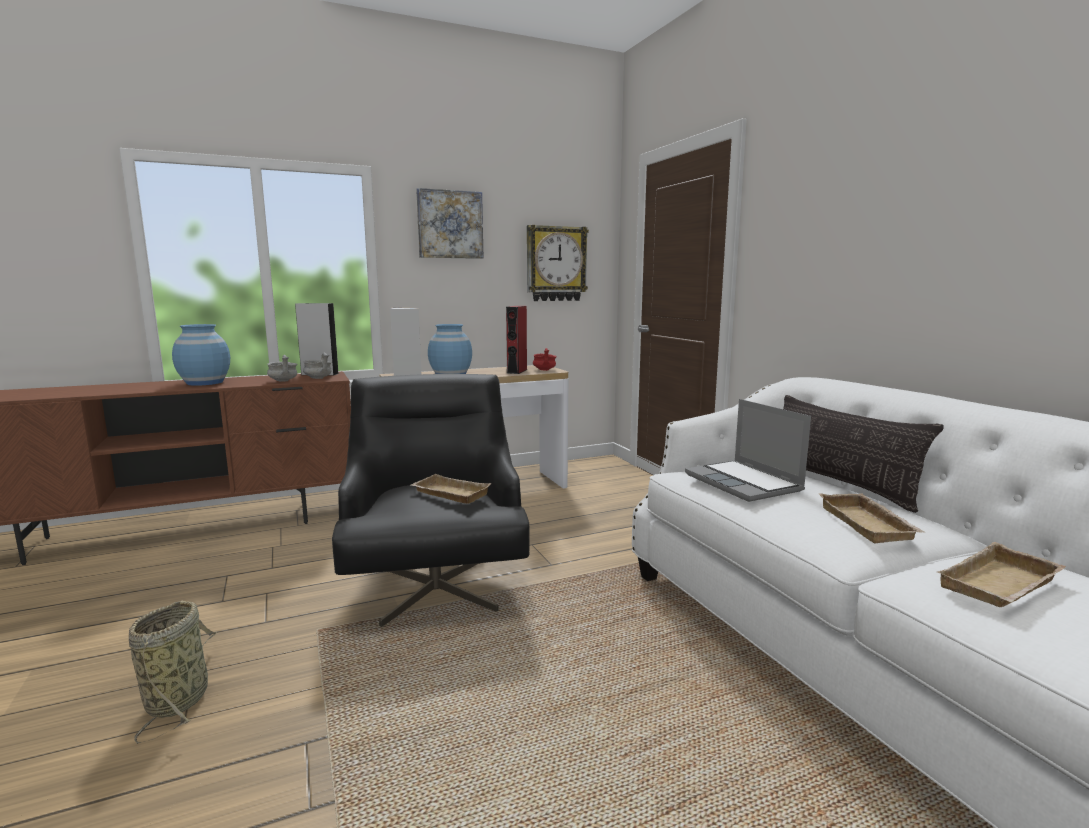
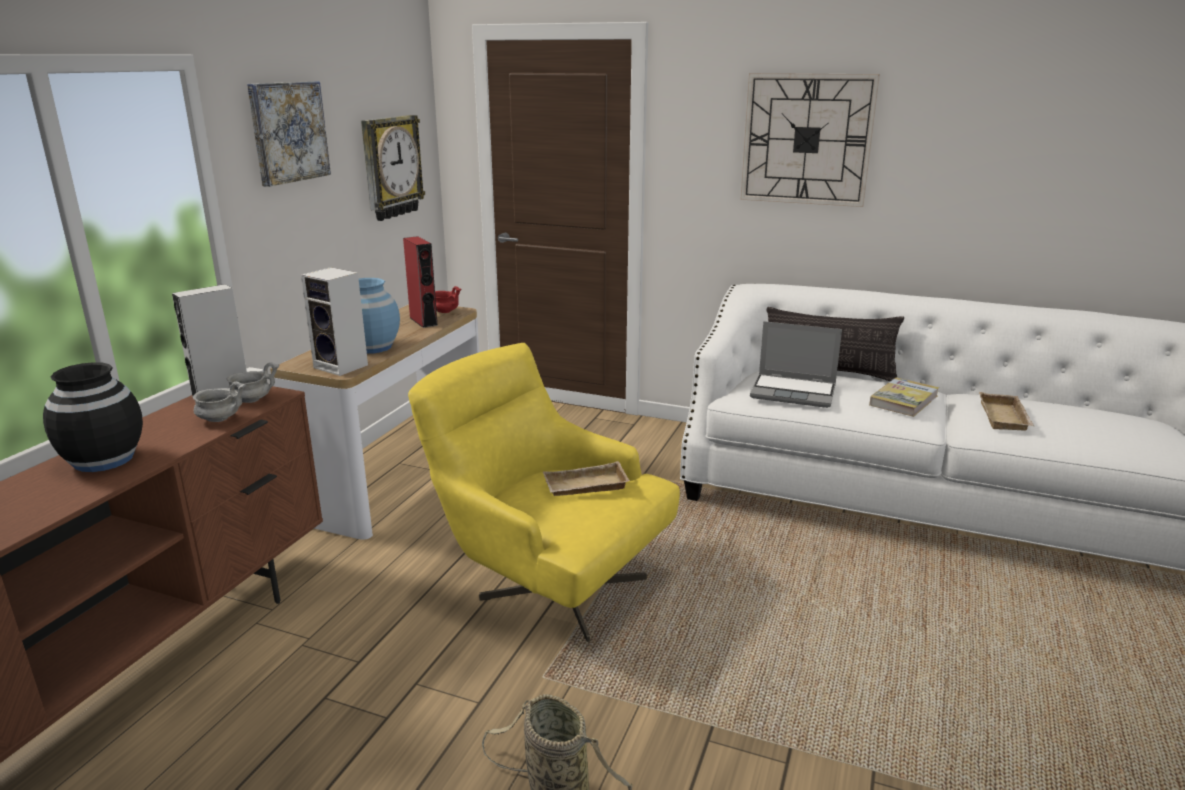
camera: 45 degrees left, 10 degrees up
blue vase [172,324,230,386] -> black vase [43,362,143,472]
black armchair [332,374,530,627] -> yellow armchair [408,343,680,642]
beige tray [819,494,926,543] -> book [869,377,939,417]
none -> wall clock [740,73,880,207]

